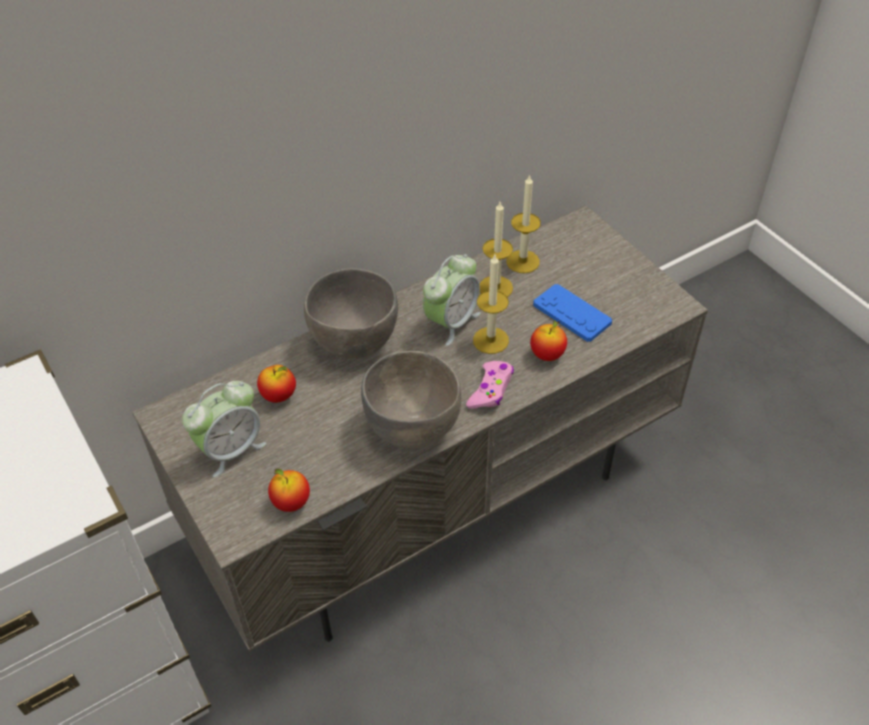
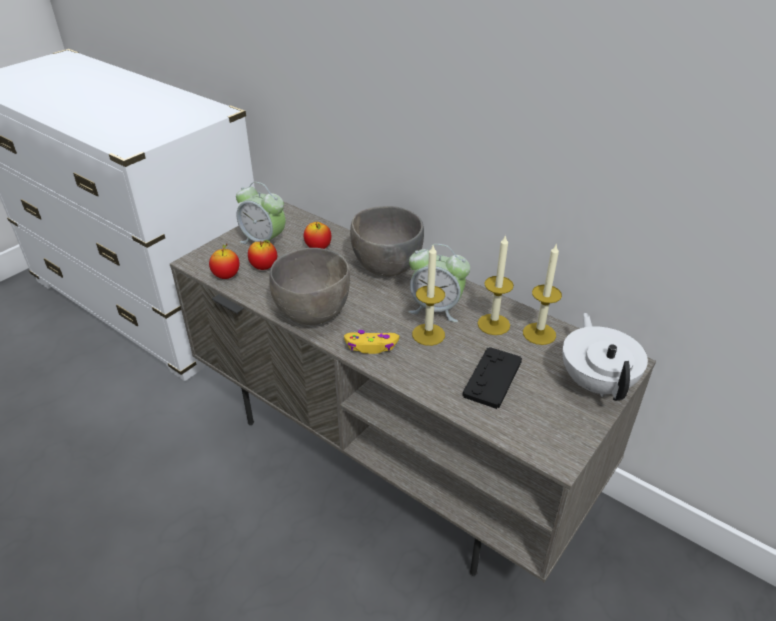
camera: 70 degrees right, 10 degrees down
pink game controller [466,361,514,409] -> yellow game controller [344,330,399,354]
apple [530,321,567,361] -> apple moved to [248,240,277,270]
blue game controller [533,284,612,342] -> black game controller [462,347,522,409]
none -> white teapot [562,312,648,401]

